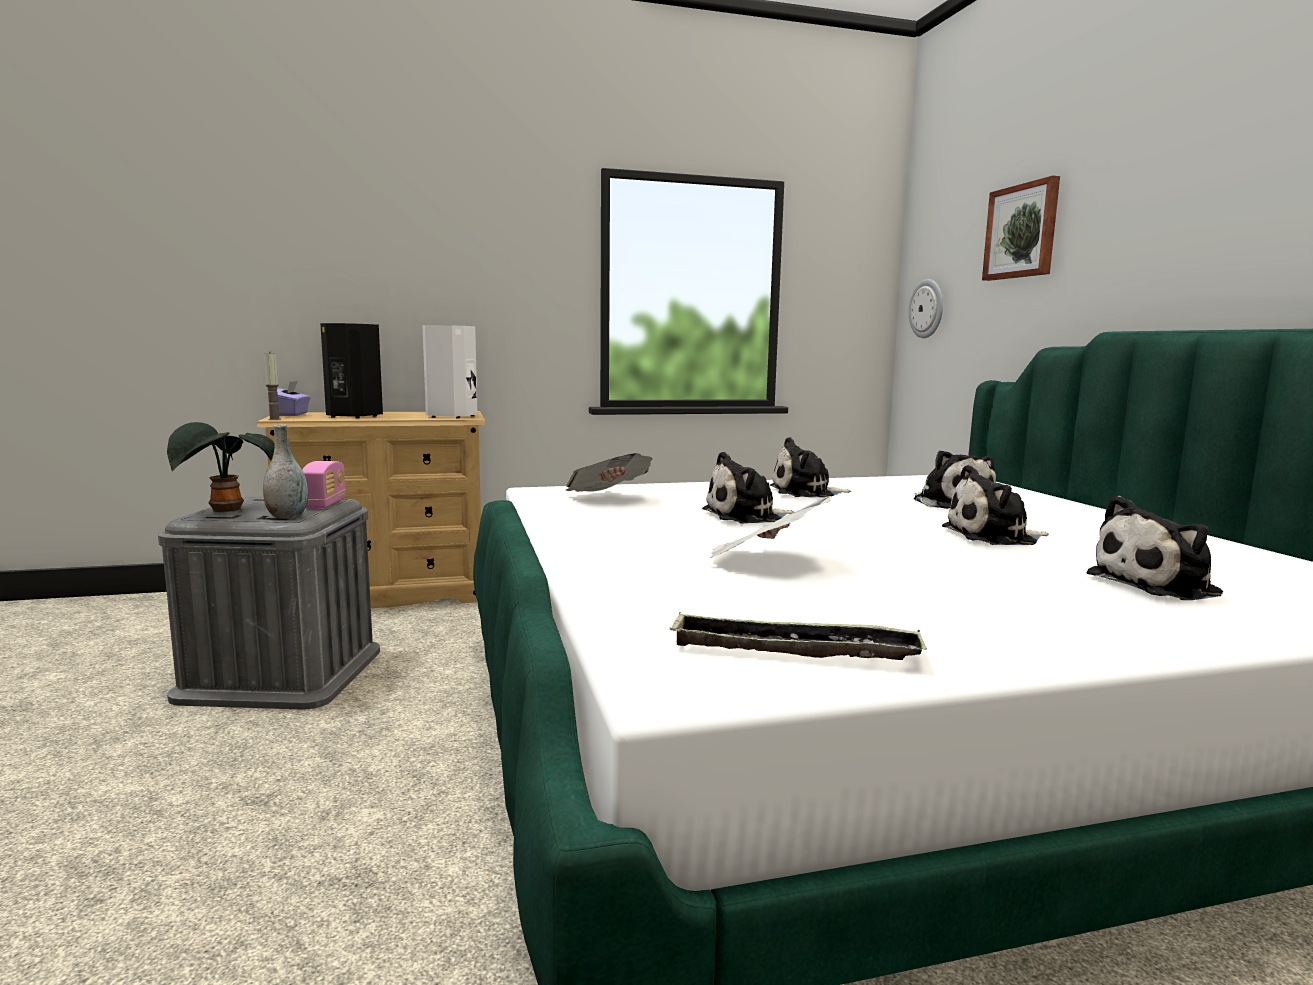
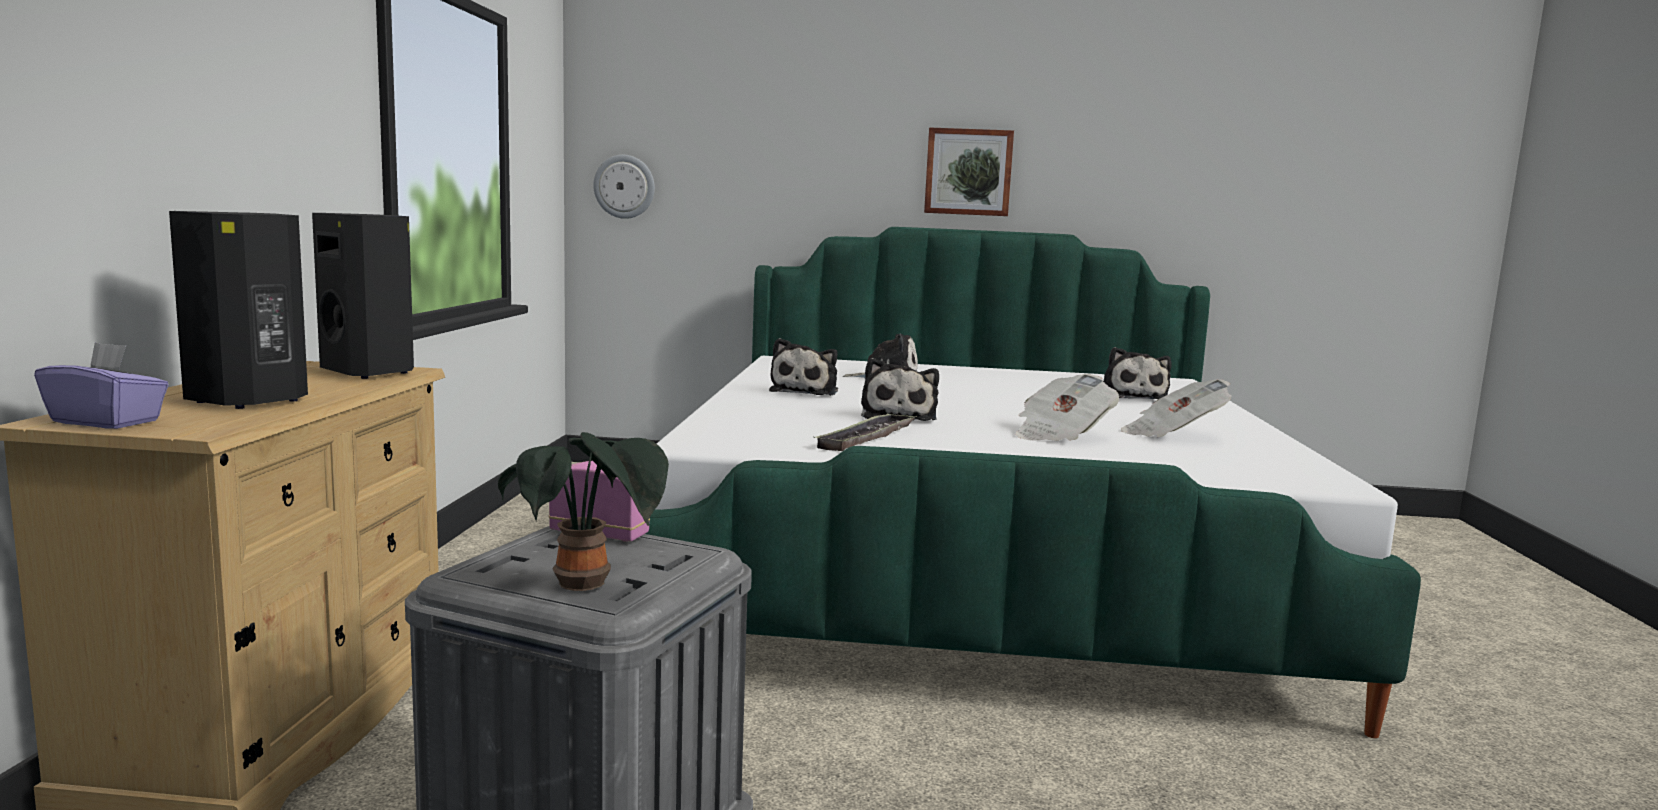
camera: 70 degrees left, 0 degrees up
grey vase [263,425,308,519] -> none
candle [264,354,281,420] -> none
white speaker [422,325,477,418] -> black speaker [312,213,414,379]
newspaper [565,453,652,492] -> newspaper moved to [1121,379,1231,437]
tray [670,613,927,660] -> tray moved to [813,413,917,451]
plush toy [942,465,1049,545] -> none
picture [982,176,1060,281] -> picture moved to [924,127,1014,216]

